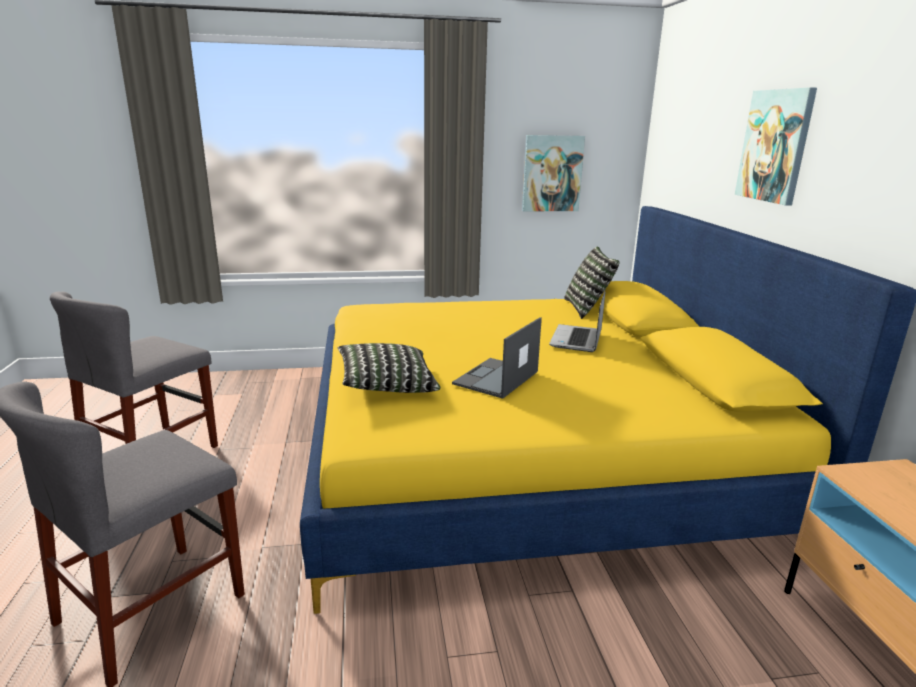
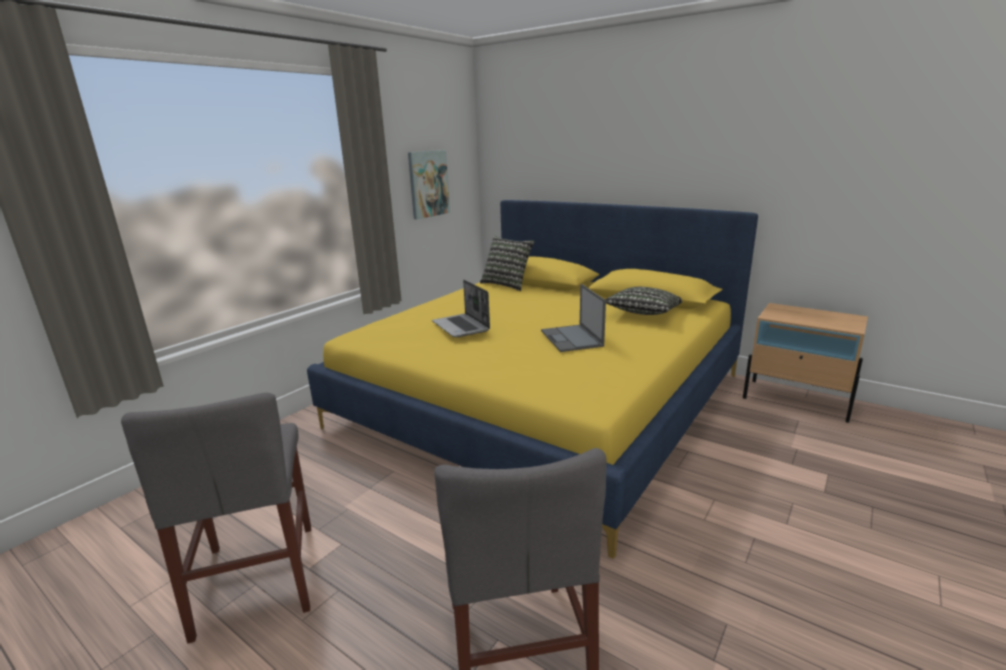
camera: 45 degrees left, 0 degrees up
pillow [338,343,440,393] -> pillow moved to [605,287,682,315]
laptop [549,291,605,352] -> laptop moved to [432,280,490,337]
picture [735,87,817,205] -> none

